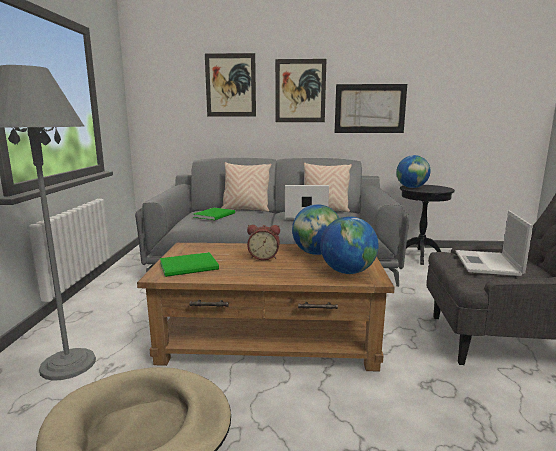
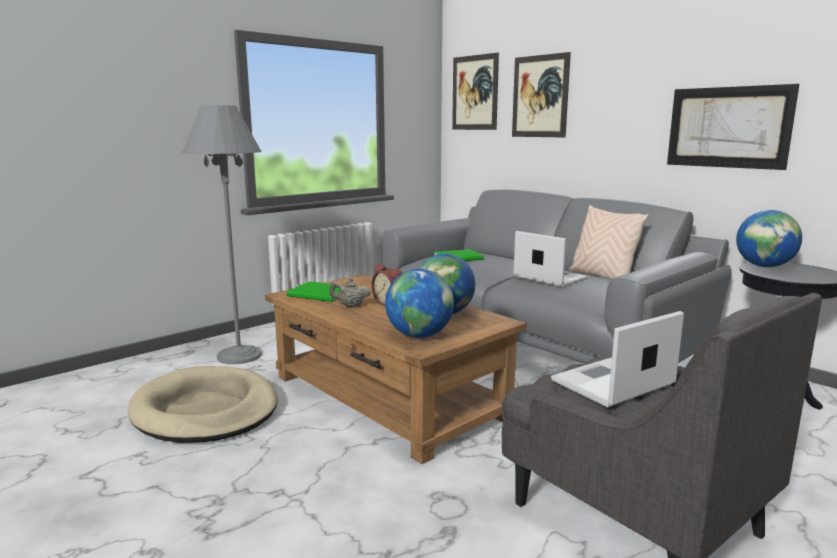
camera: 45 degrees right, 0 degrees up
beige pillow [222,162,271,212] -> none
picture [275,59,326,122] -> picture moved to [452,53,499,130]
none -> beige teapot [329,278,371,307]

